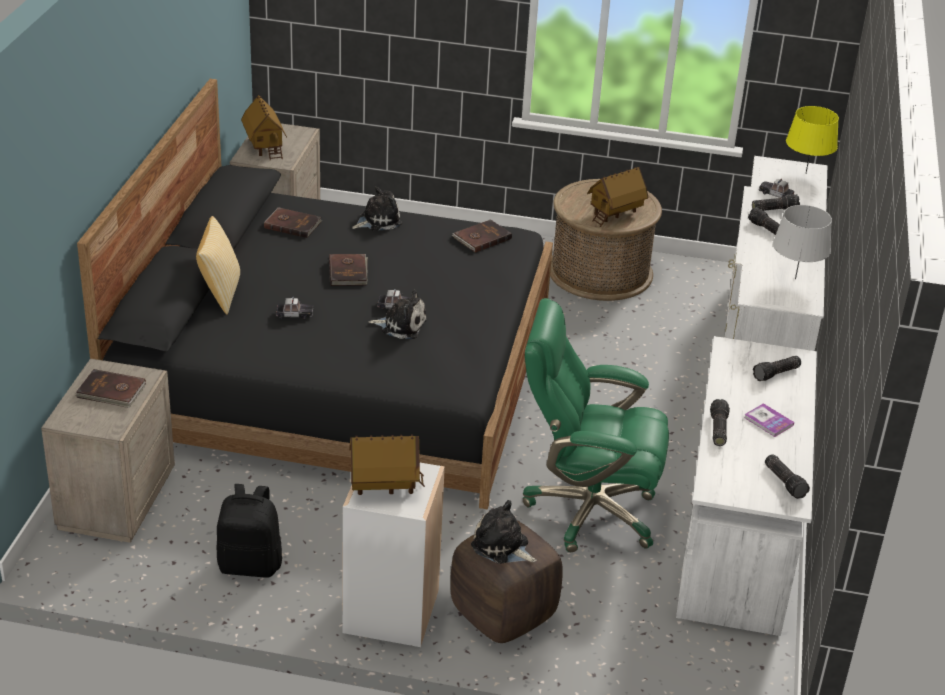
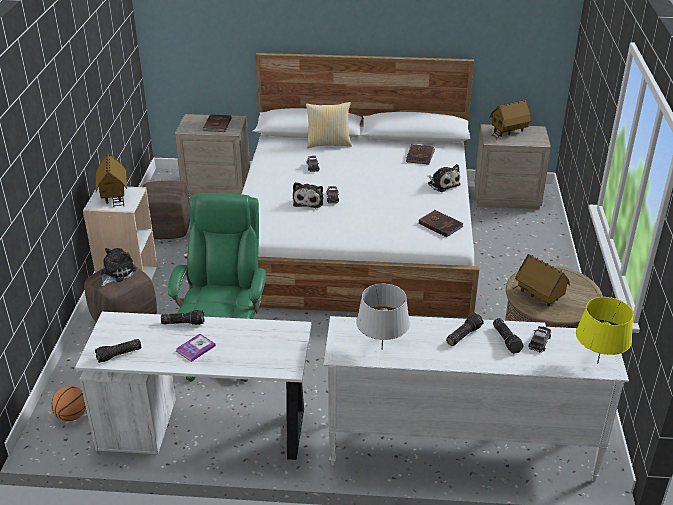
camera: 85 degrees right, 0 degrees up
black bed [77,79,553,509] -> white bed [242,53,479,318]
black backpack [217,484,282,578] -> brown ottoman [143,181,190,239]
brown book [329,254,368,286] -> none
flashlight [753,356,801,381] -> none
none -> basketball [51,386,86,421]

